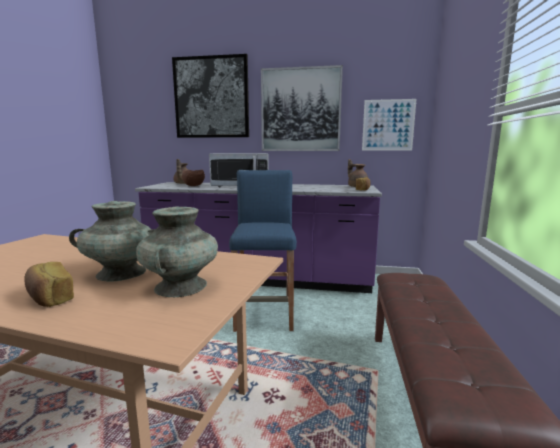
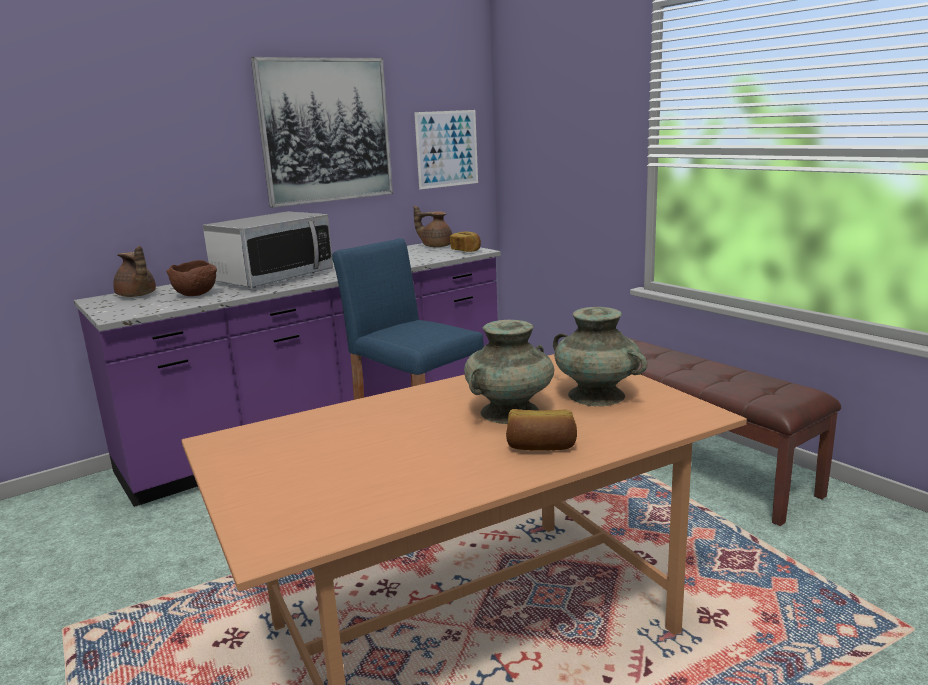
camera: 45 degrees left, 5 degrees up
picture [172,54,249,138] -> none

